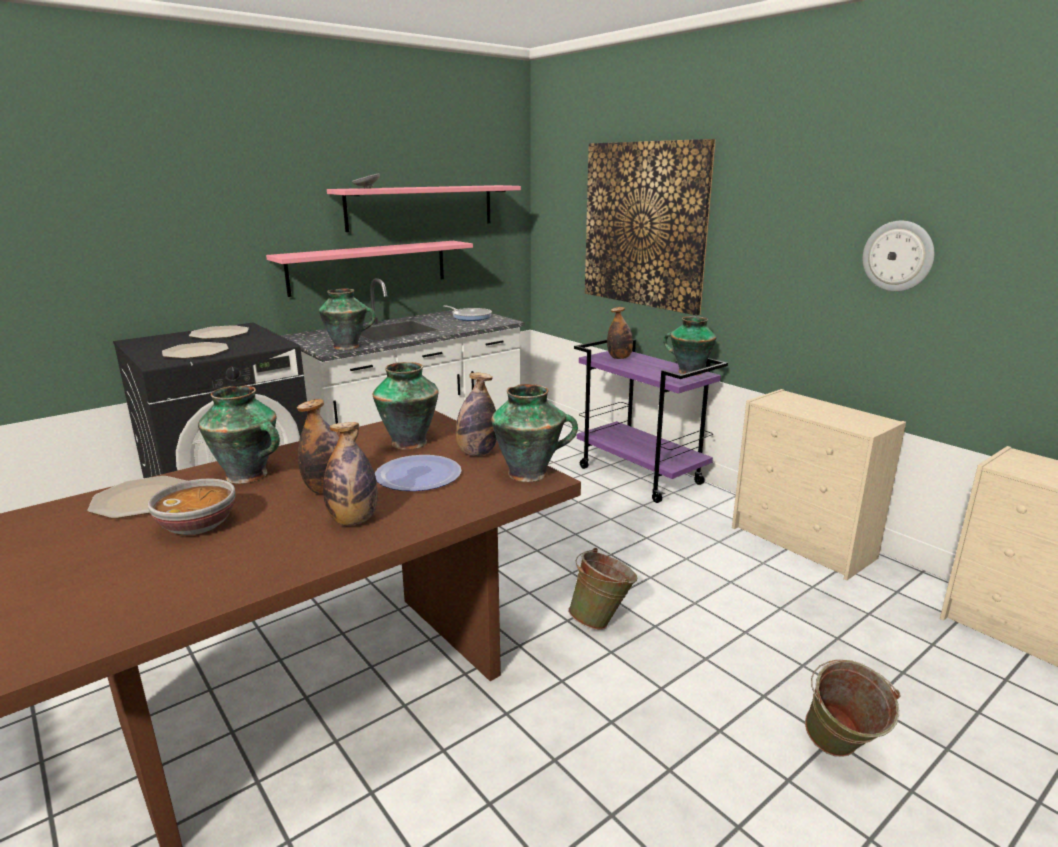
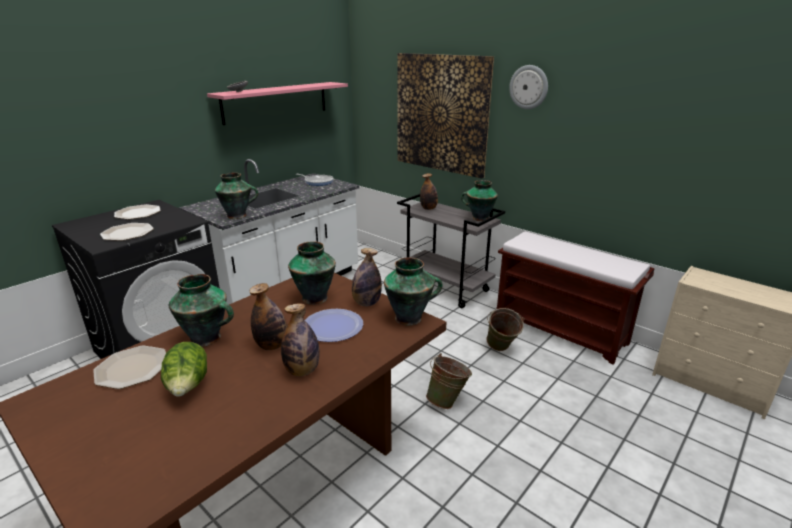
camera: 10 degrees left, 5 degrees up
bowl [147,479,235,535] -> lettuce [161,342,207,397]
pink shelf [266,241,473,297] -> none
purple cart [574,339,728,503] -> grey cart [397,194,505,308]
beige dresser [732,389,906,581] -> brown bench [496,231,655,365]
green bucket [805,660,900,757] -> green bucket moved to [487,308,524,351]
wall clock [863,221,934,292] -> wall clock moved to [509,65,548,109]

